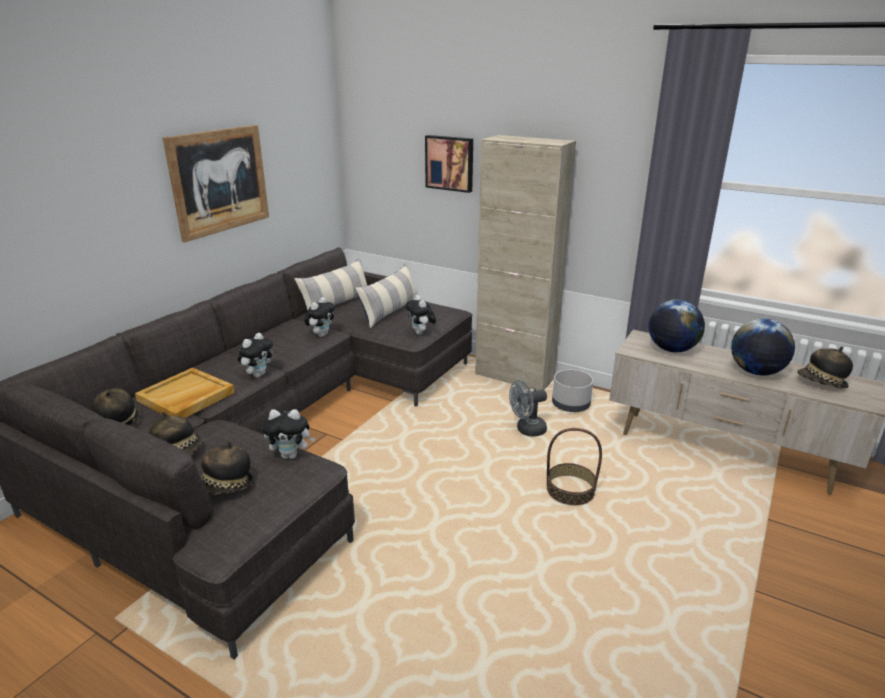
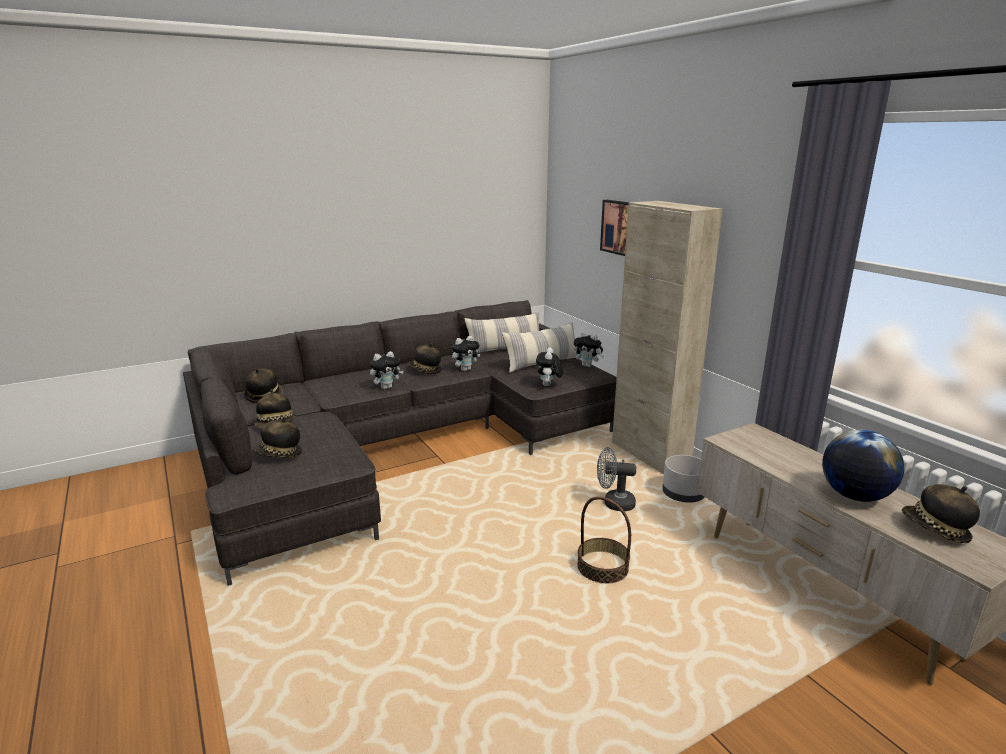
camera: 30 degrees right, 5 degrees down
beige tray [135,368,235,418] -> none
picture [163,125,269,242] -> none
plush toy [262,409,315,459] -> plush toy moved to [574,332,604,367]
globe [648,299,705,352] -> none
none -> hat [408,343,442,374]

